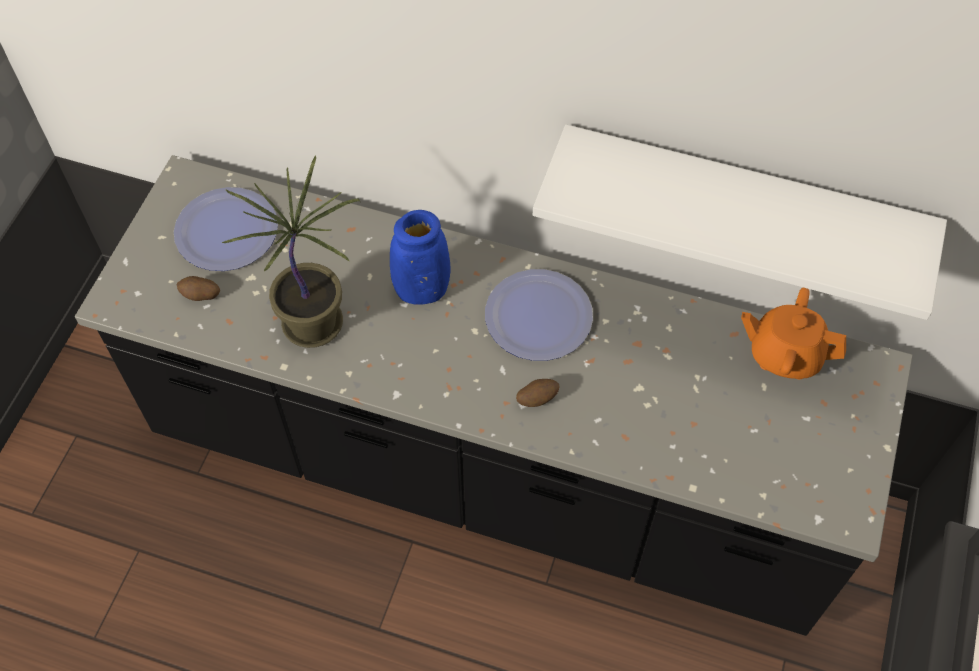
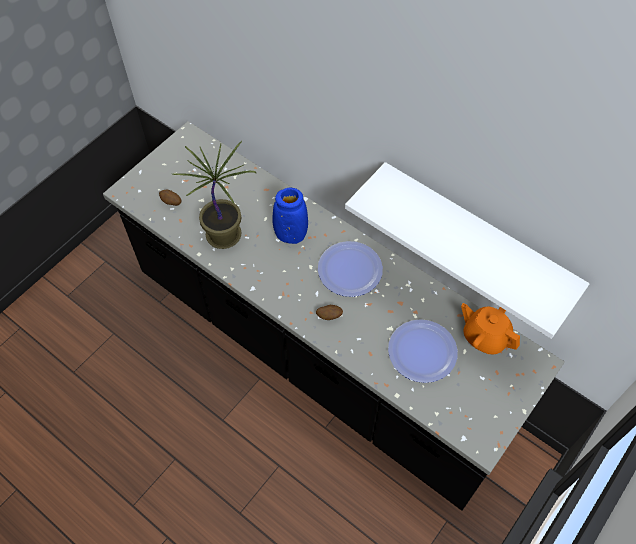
camera: 20 degrees right, 0 degrees up
plate [174,187,278,271] -> plate moved to [388,319,458,383]

